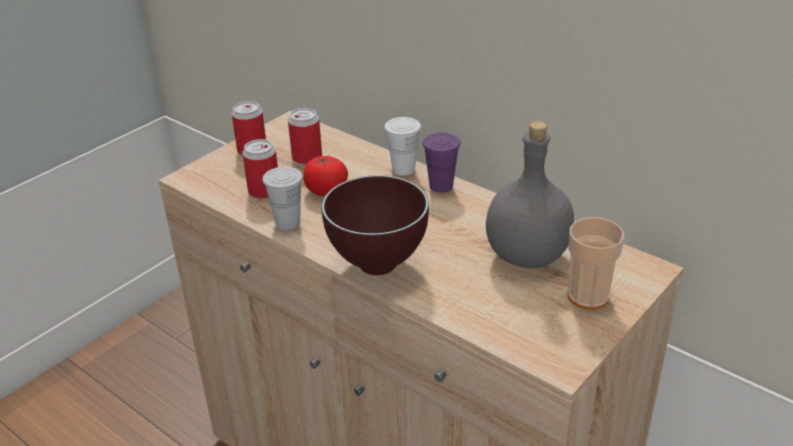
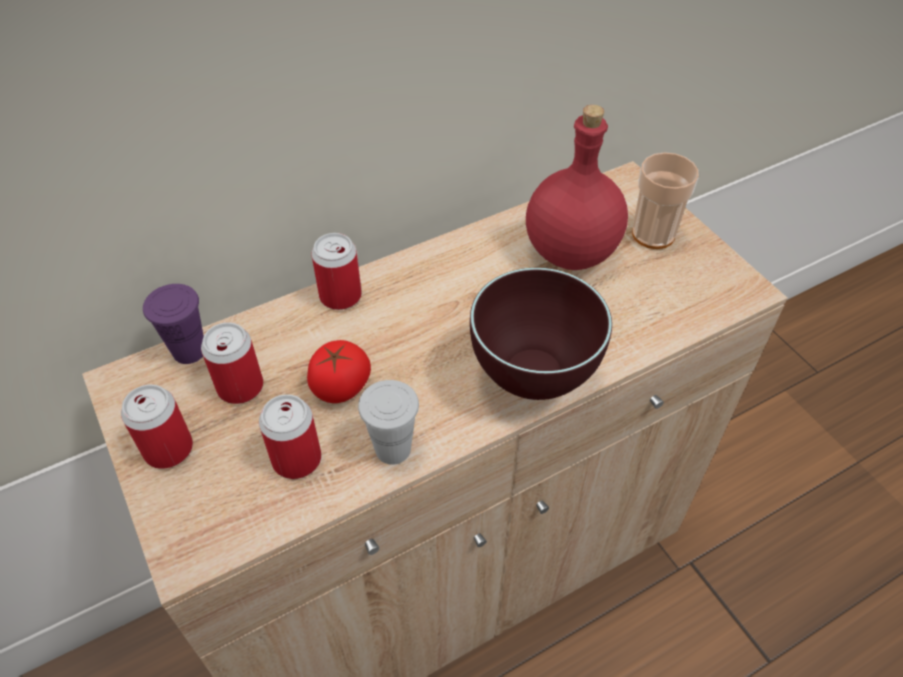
camera: 70 degrees left, 15 degrees up
white cup [384,117,421,175] -> can [311,233,362,310]
purple cup [423,133,461,193] -> purple cup moved to [143,284,204,364]
grey bottle [486,121,574,268] -> red bottle [526,105,628,270]

